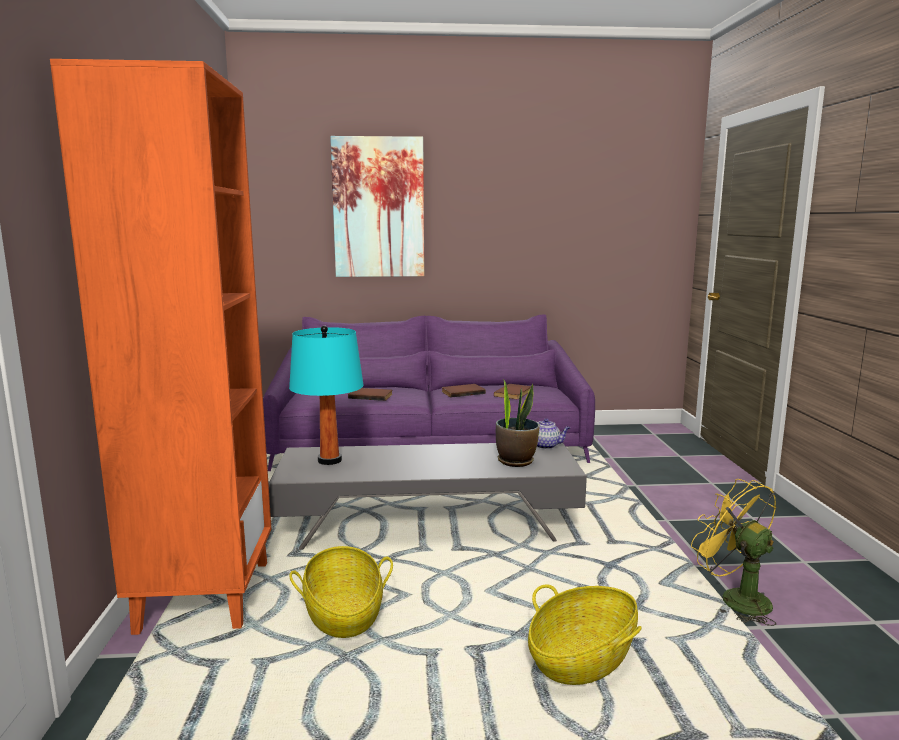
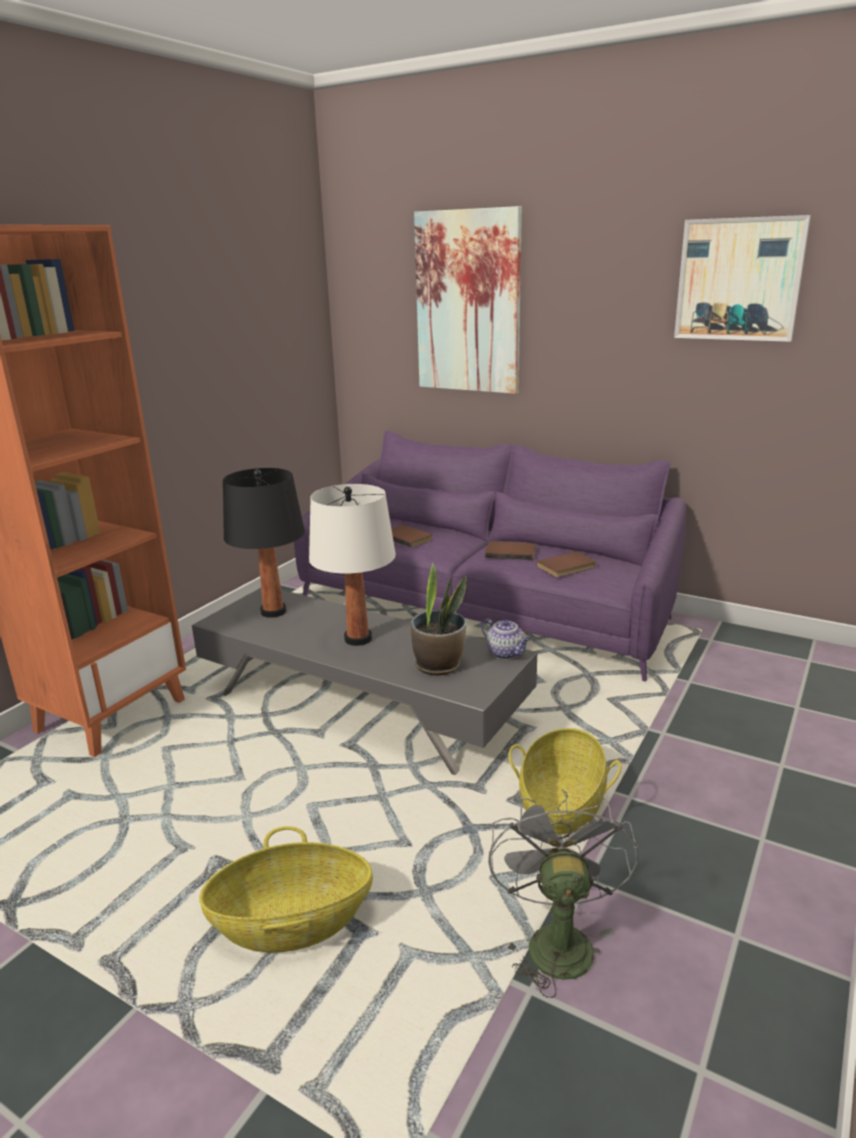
camera: 35 degrees right, 10 degrees up
turquoise table lamp [289,326,364,465] -> black table lamp [223,468,305,618]
basket [289,546,393,638] -> basket moved to [508,728,622,834]
yellow fan [691,479,776,626] -> grey fan [488,789,638,998]
none -> white table lamp [309,484,396,646]
none -> picture [674,215,811,342]

